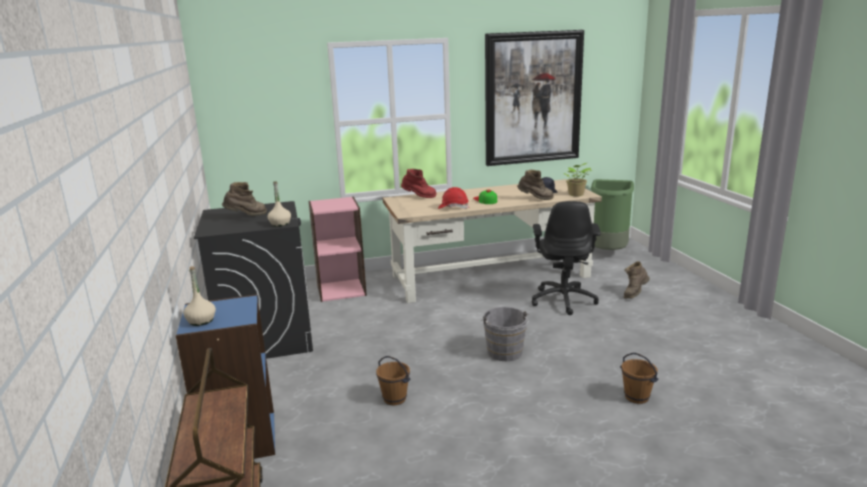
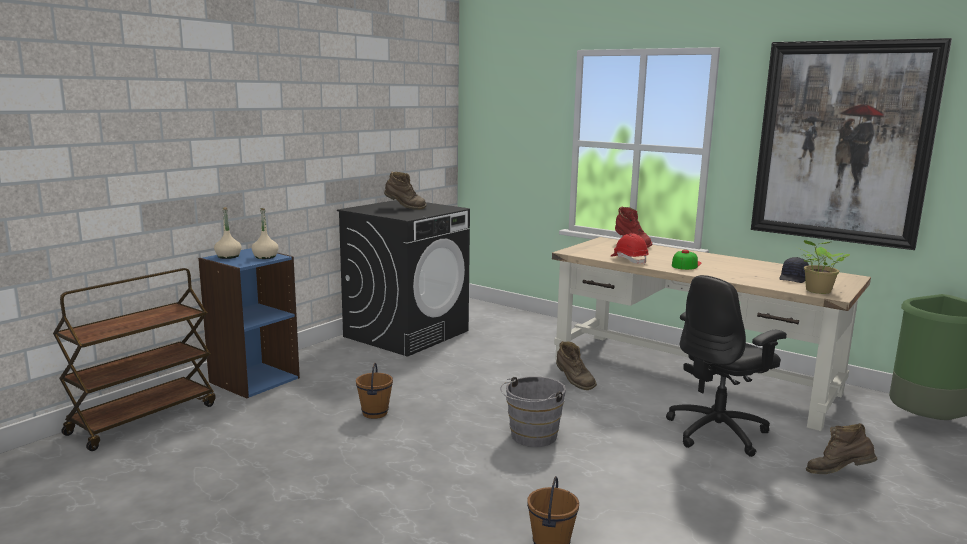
camera: 50 degrees right, 5 degrees down
beige bottle [268,182,291,226] -> beige bottle moved to [252,208,279,259]
pink bookcase [309,197,367,302] -> none
brown boot [517,170,554,200] -> brown boot moved to [556,341,597,390]

